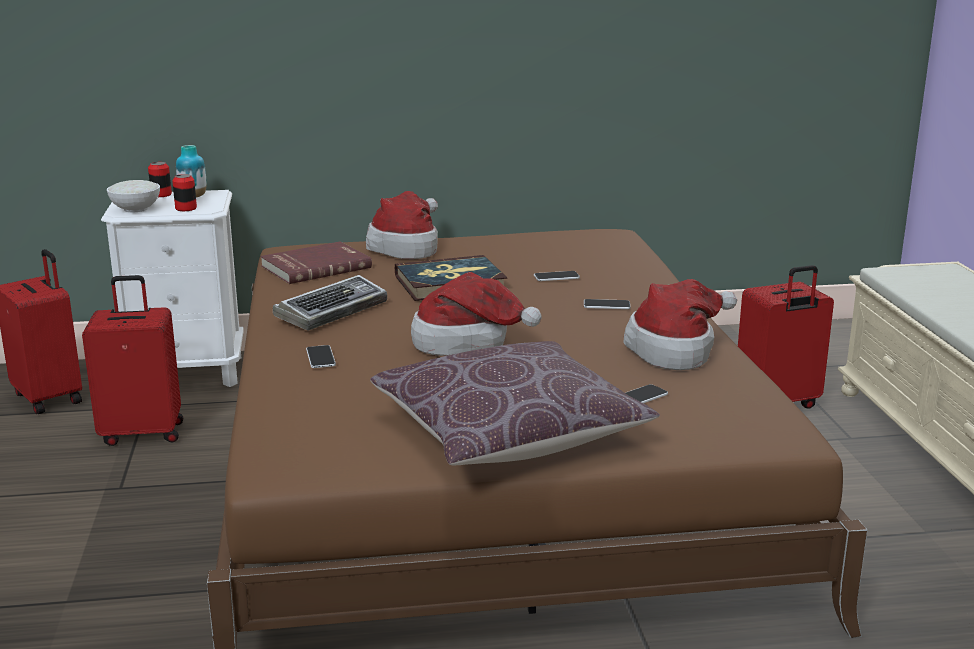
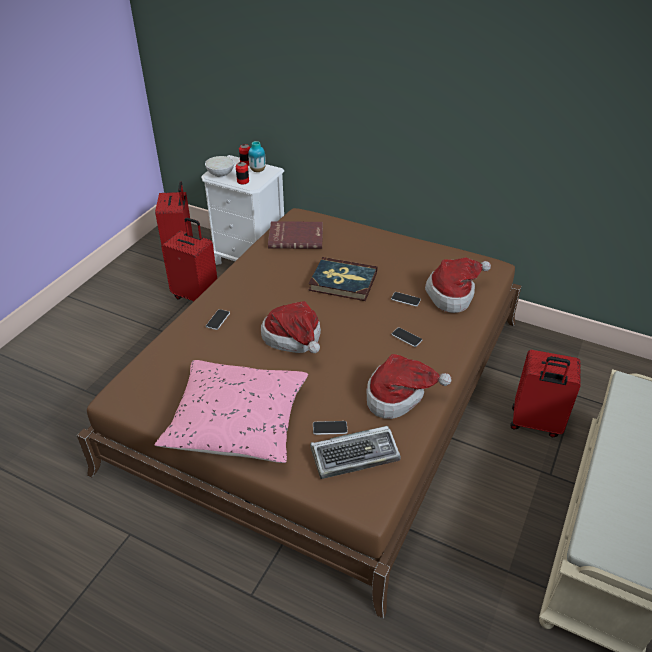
camera: 35 degrees right, 20 degrees up
keyboard [273,275,387,331] -> keyboard moved to [310,426,401,479]
hat [366,191,438,259] -> hat moved to [425,257,491,313]
brown pillow [370,341,660,465] -> pink pillow [155,360,308,463]

